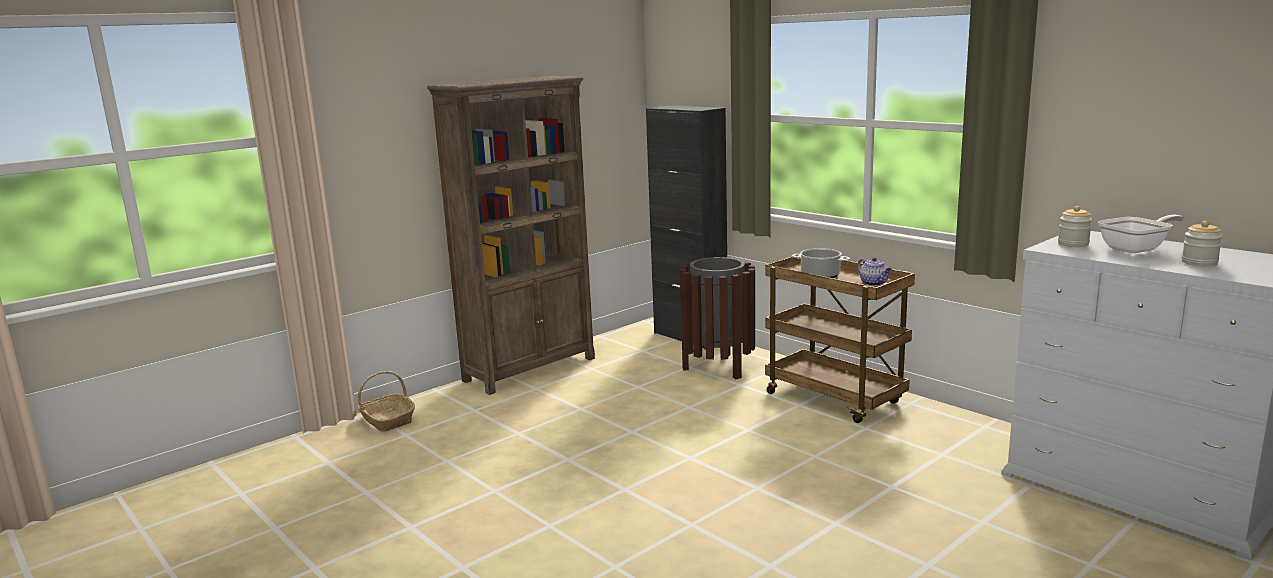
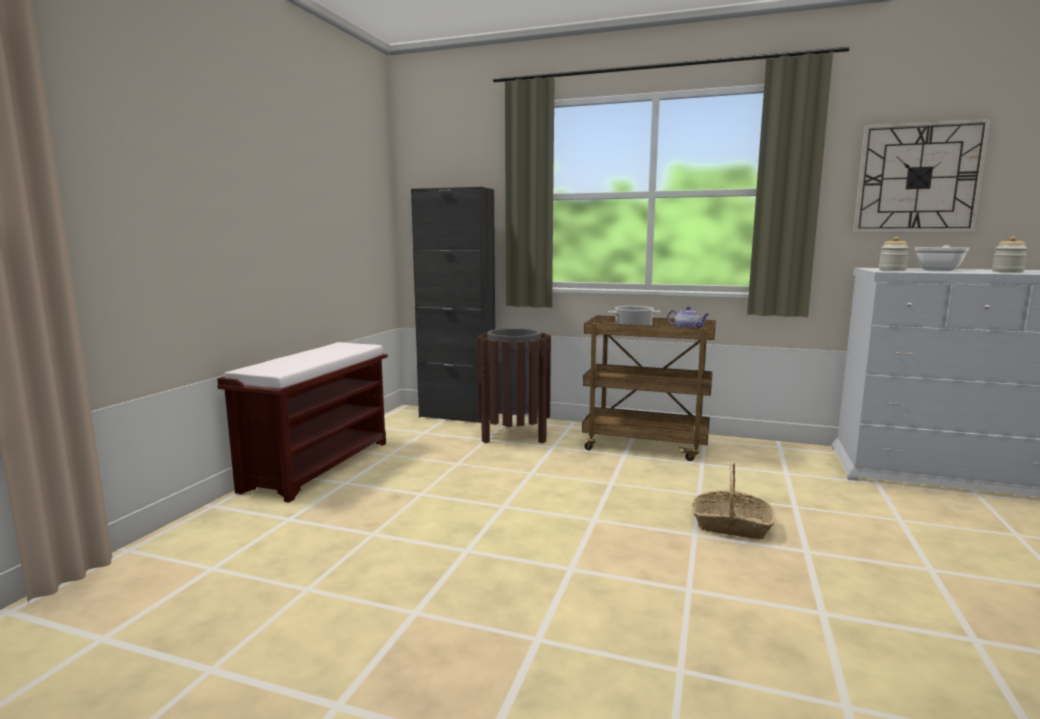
camera: 30 degrees left, 5 degrees down
basket [358,371,415,431] -> basket moved to [692,462,776,539]
brown bookcase [427,76,595,395] -> brown bench [217,342,388,502]
none -> wall clock [853,118,992,233]

